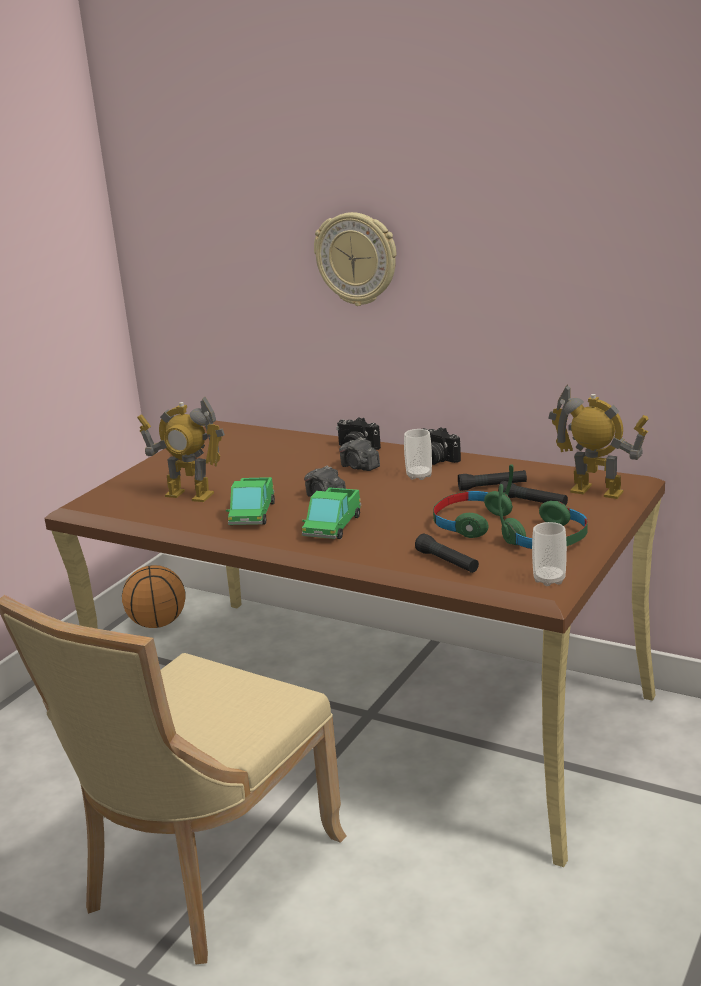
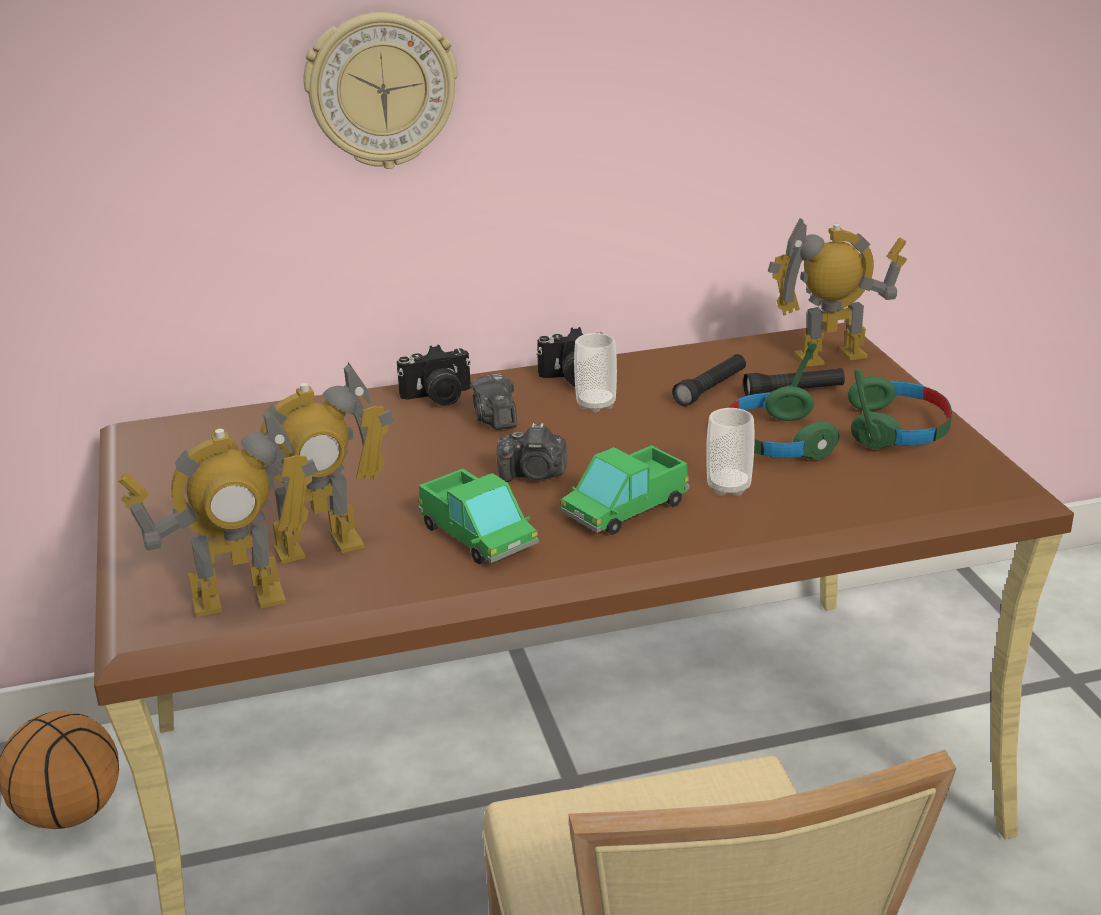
camera: 45 degrees left, 5 degrees up
toy truck [302,487,361,539] -> toy truck turned 75 degrees clockwise [560,445,689,535]
camera [339,437,380,471] -> camera turned 75 degrees clockwise [470,373,517,430]
black flashlight [415,534,479,573] -> none
cup [532,522,567,586] -> cup moved to [706,408,755,496]
none -> toy robot [118,408,318,617]

